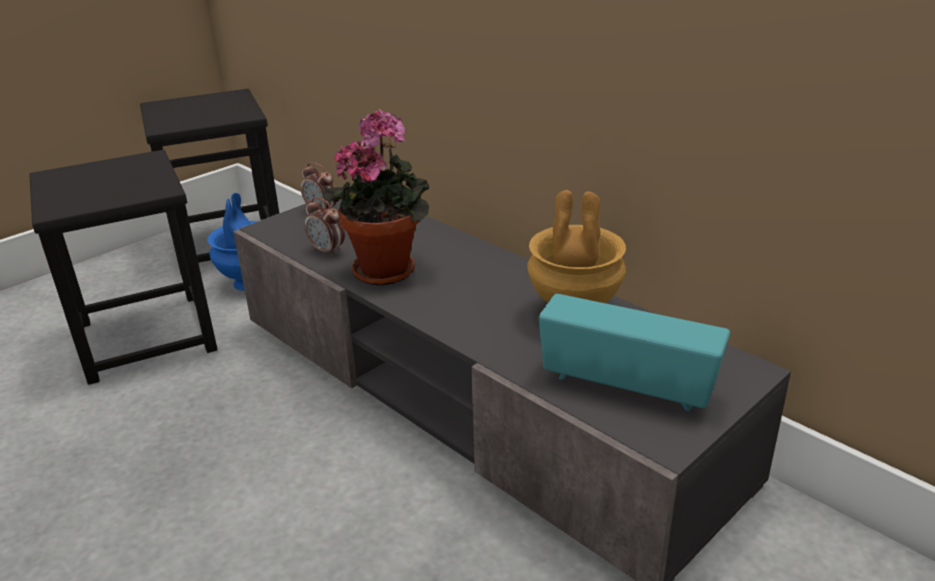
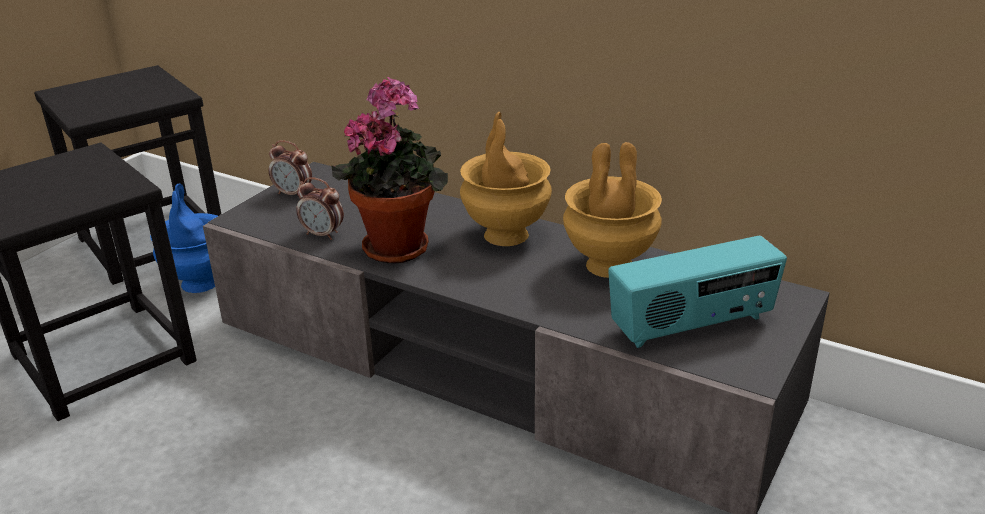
camera: 15 degrees left, 0 degrees up
radio [539,294,730,411] -> radio turned 150 degrees clockwise [608,236,787,348]
none -> brown vase [460,112,552,246]

